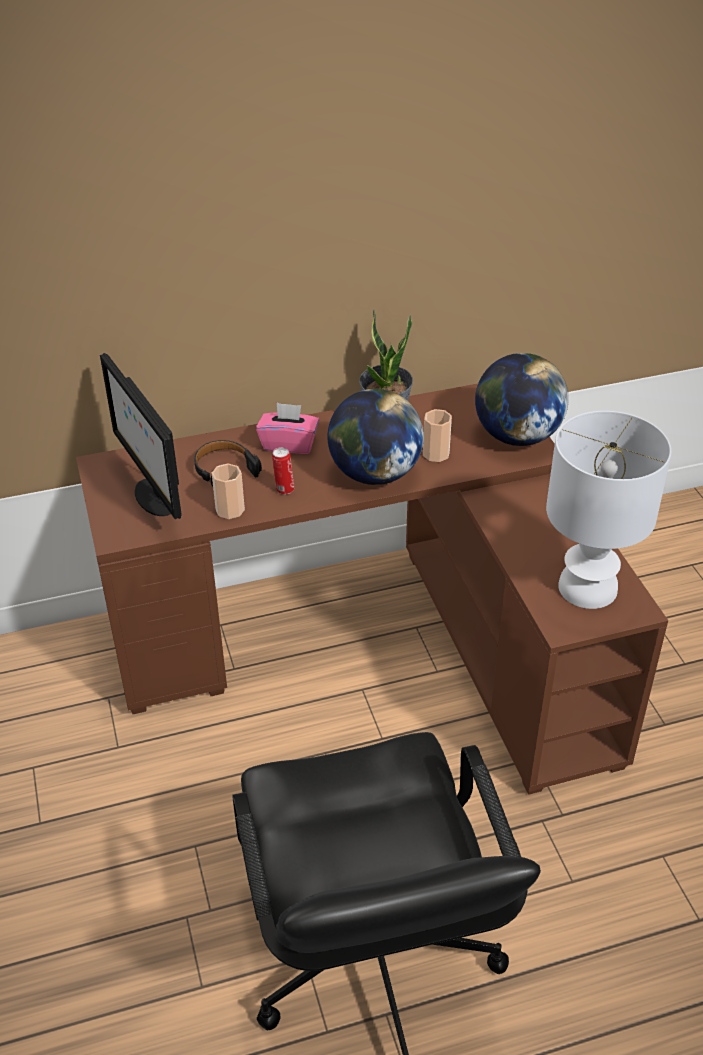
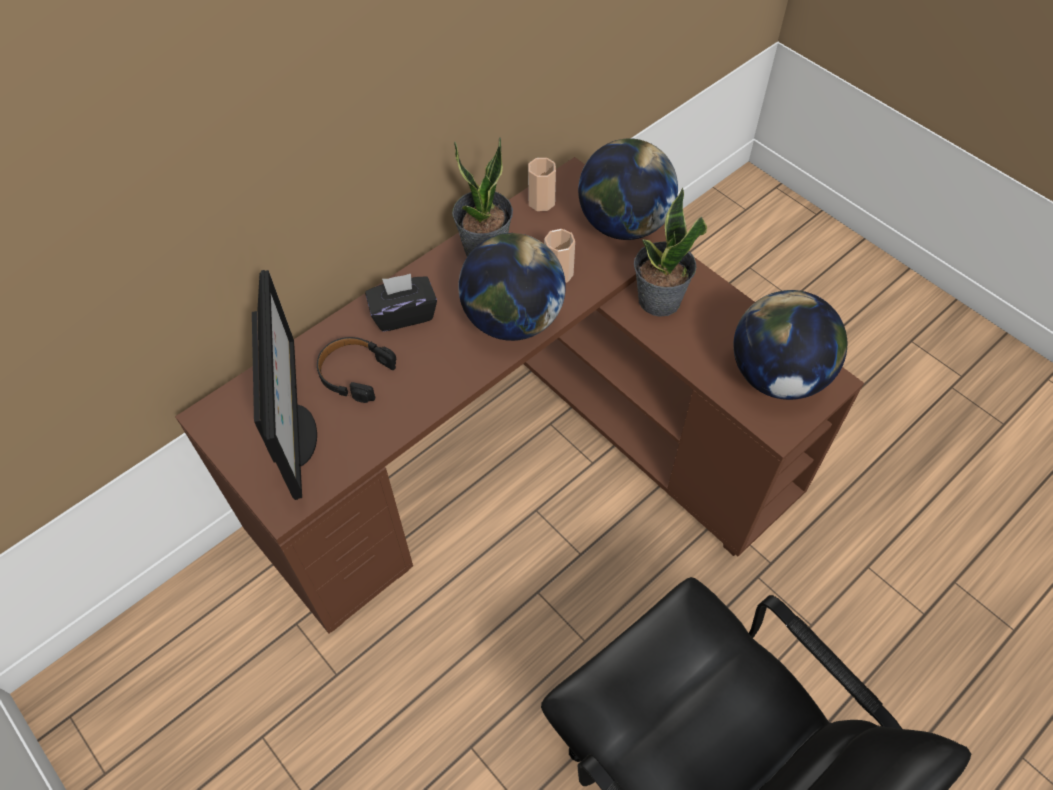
camera: 25 degrees left, 15 degrees up
monitor [100,353,182,519] -> monitor turned 135 degrees counterclockwise [252,270,317,500]
cup [212,463,245,519] -> cup moved to [528,158,556,211]
pink tissue box [256,403,319,454] -> black tissue box [365,274,437,332]
can [272,447,294,495] -> none
white table lamp [546,411,671,609] -> globe [733,290,847,400]
none -> potted plant [634,188,707,317]

